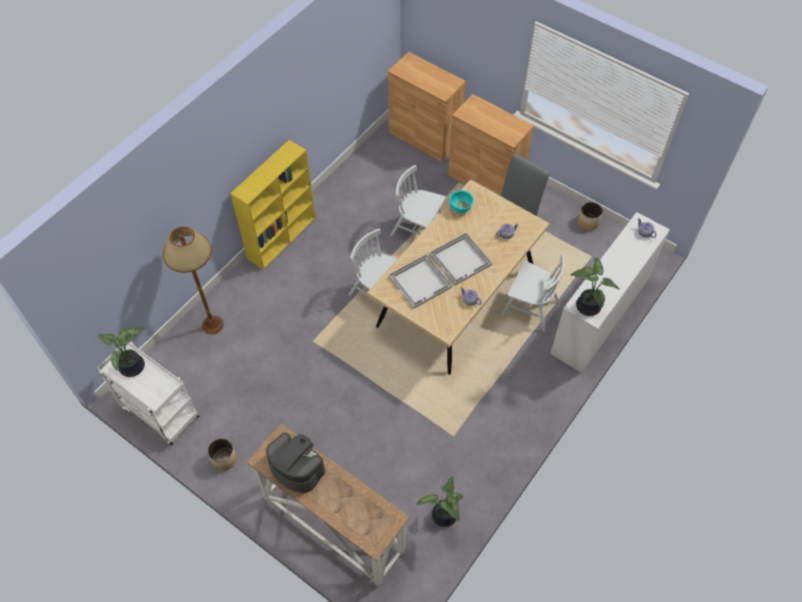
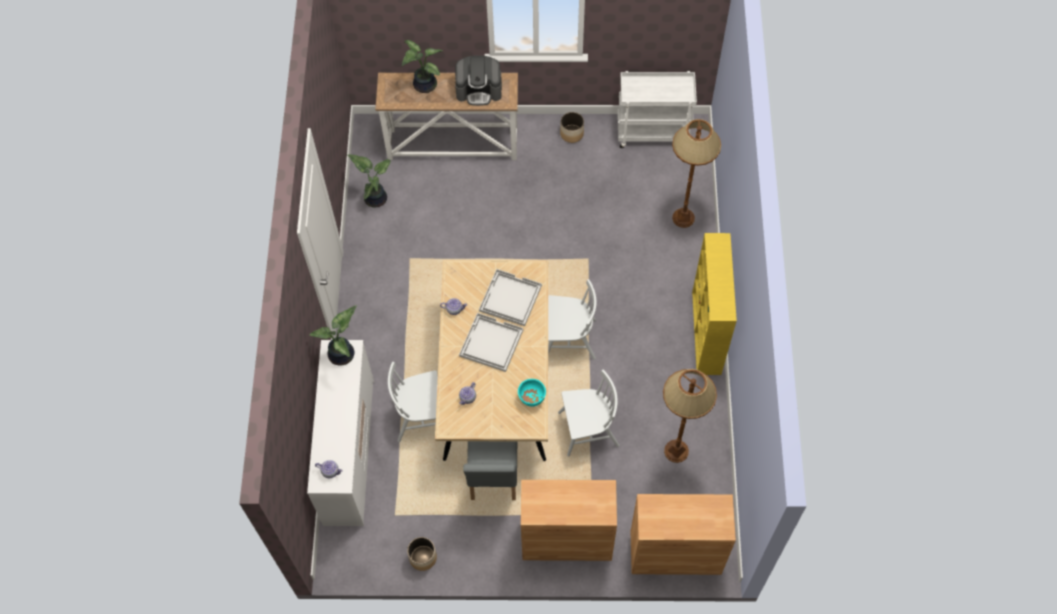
camera: 145 degrees right, 5 degrees up
potted plant [97,327,146,377] -> potted plant moved to [402,40,443,93]
none -> brown floor lamp [663,369,717,463]

